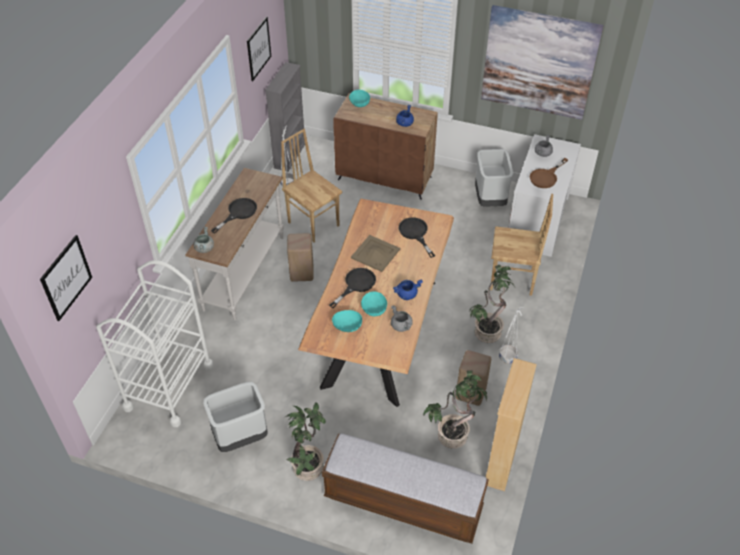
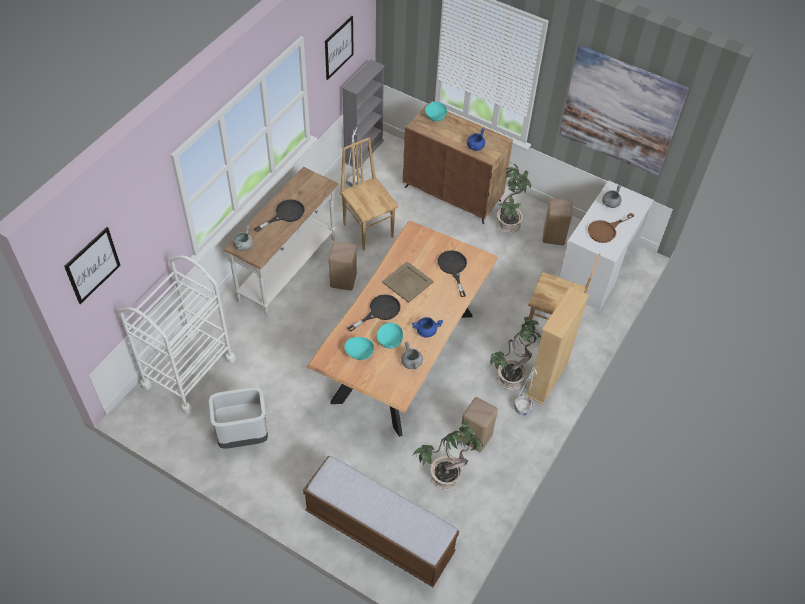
camera: 10 degrees right, 5 degrees up
potted plant [286,402,326,481] -> potted plant moved to [497,163,531,233]
grey trash can [475,149,513,207] -> beige stool [542,198,573,246]
beige bookcase [486,358,537,491] -> beige bookcase moved to [525,286,589,405]

